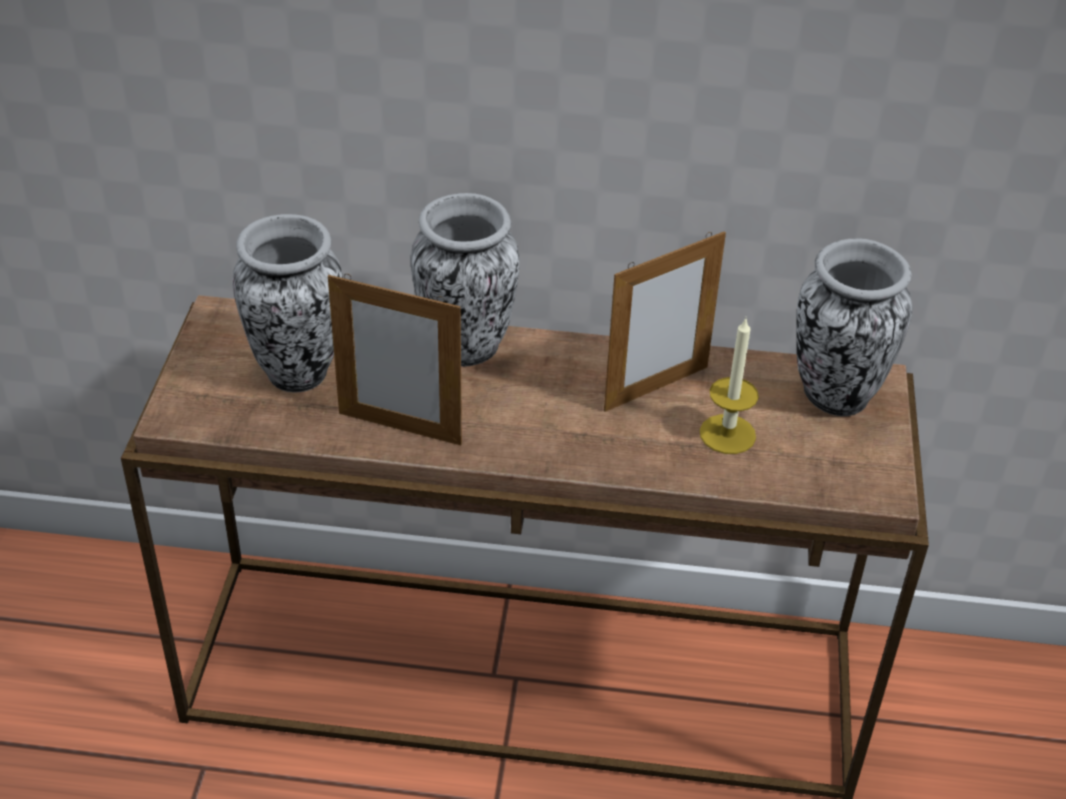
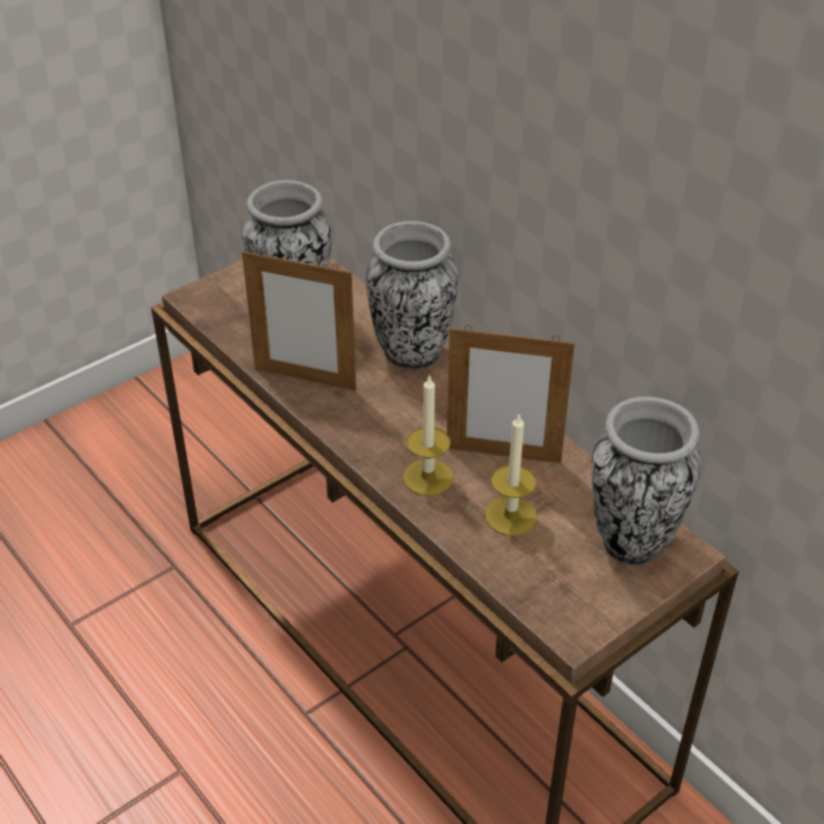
camera: 45 degrees right, 0 degrees up
picture frame [328,274,462,445] -> picture frame turned 45 degrees counterclockwise [242,249,356,391]
none -> candle [403,374,453,496]

